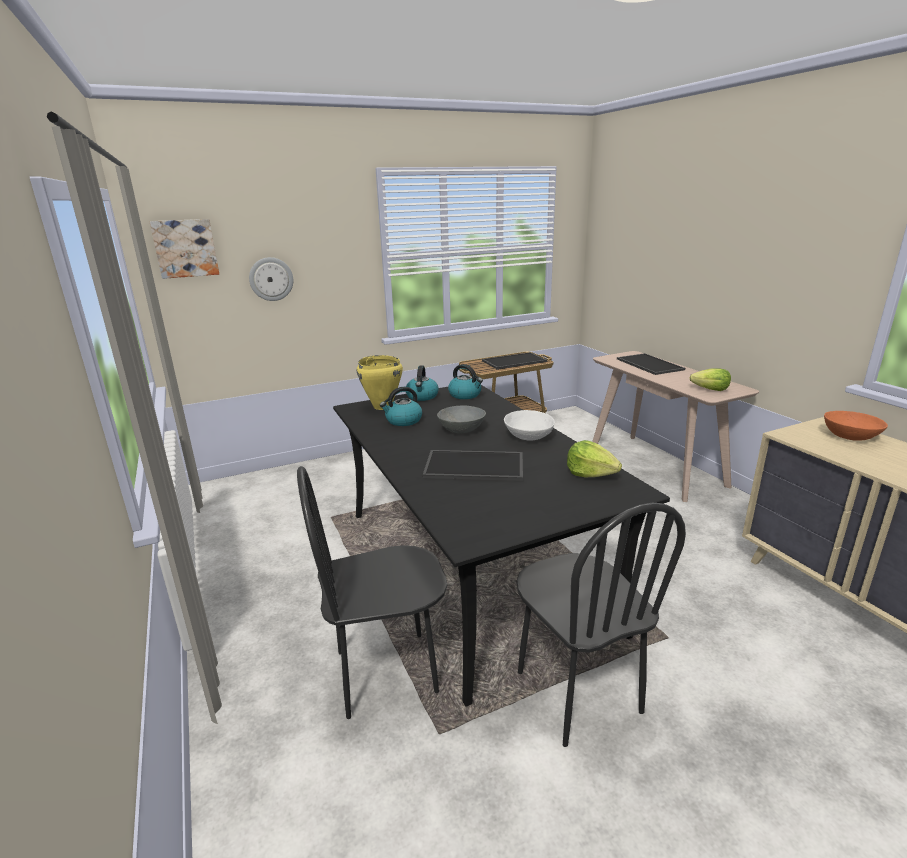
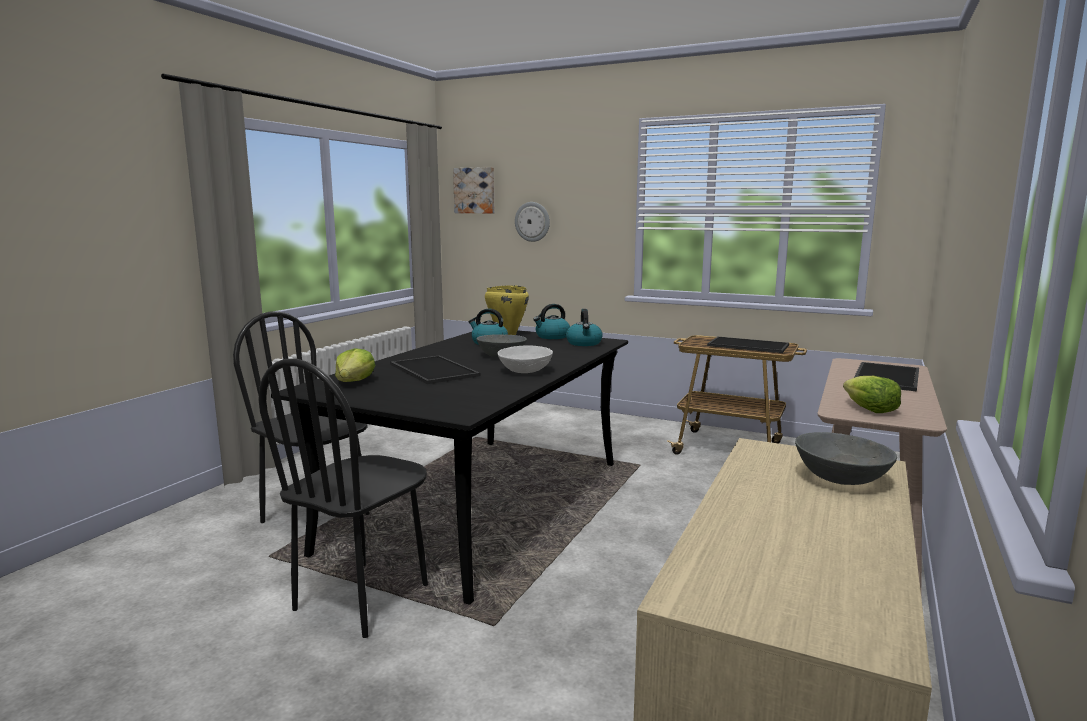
camera: 50 degrees right, 10 degrees down
lettuce [567,440,622,477] -> lettuce moved to [335,348,376,382]
orange bowl [824,411,888,441] -> grey bowl [795,432,897,485]

